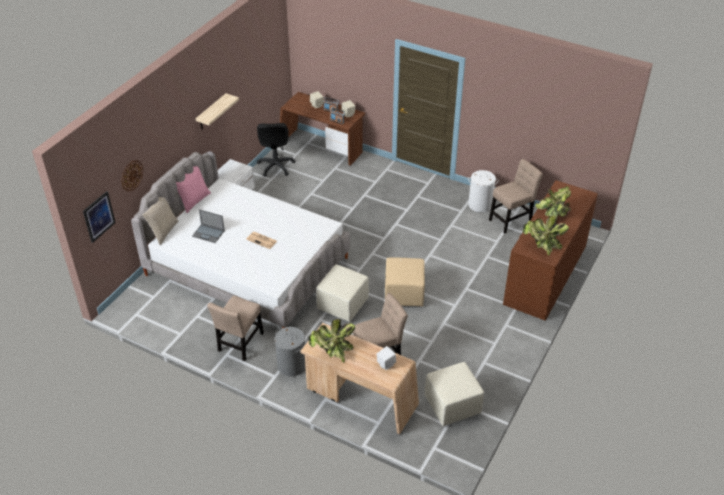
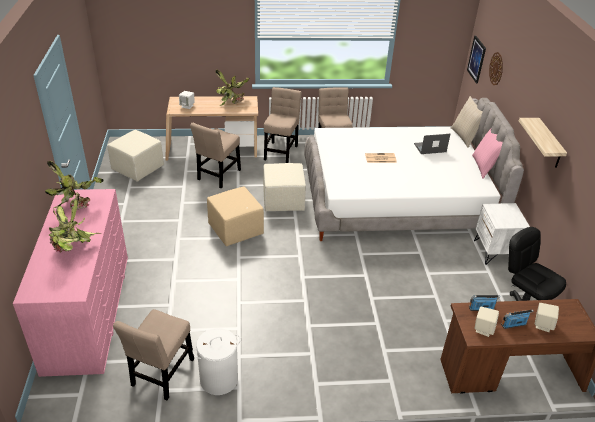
camera: 145 degrees right, 5 degrees down
grey laundry basket [275,327,306,376] -> beige chair [264,87,302,163]
brown dresser [503,180,598,321] -> pink dresser [13,189,128,377]

